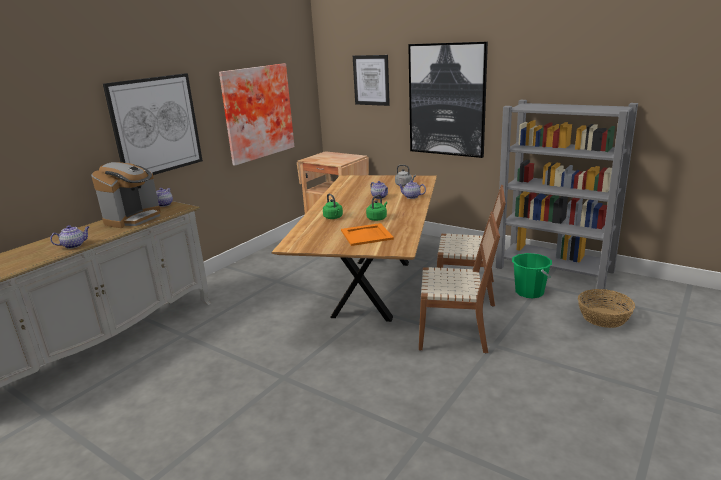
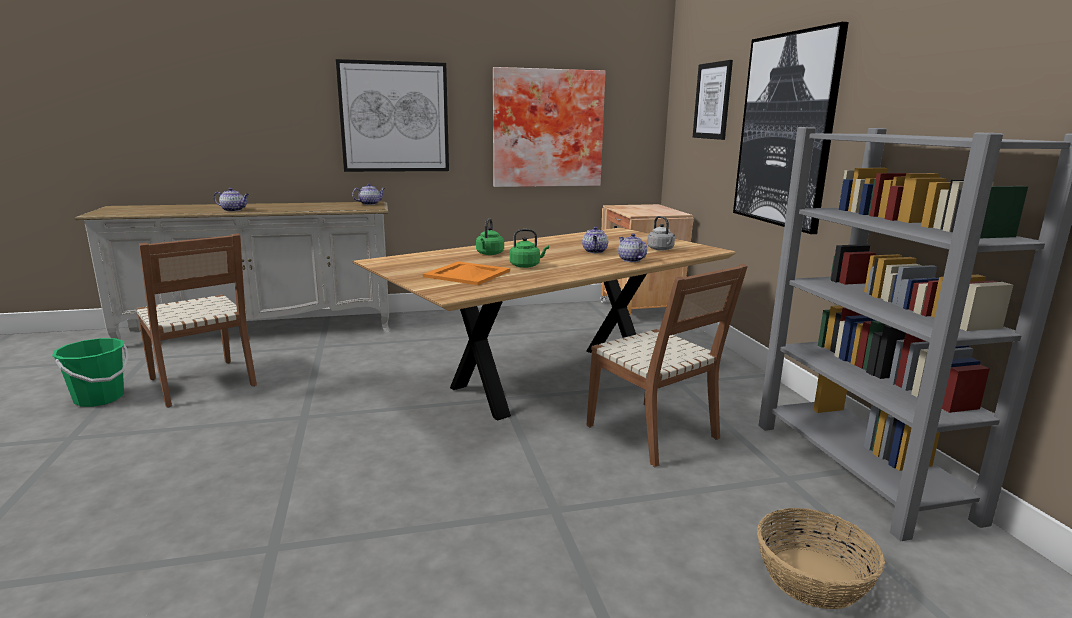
camera: 40 degrees right, 5 degrees down
coffee machine [91,162,161,228] -> none
chair [419,211,500,353] -> chair moved to [136,233,257,408]
green bucket [512,253,552,298] -> green bucket moved to [52,338,128,407]

